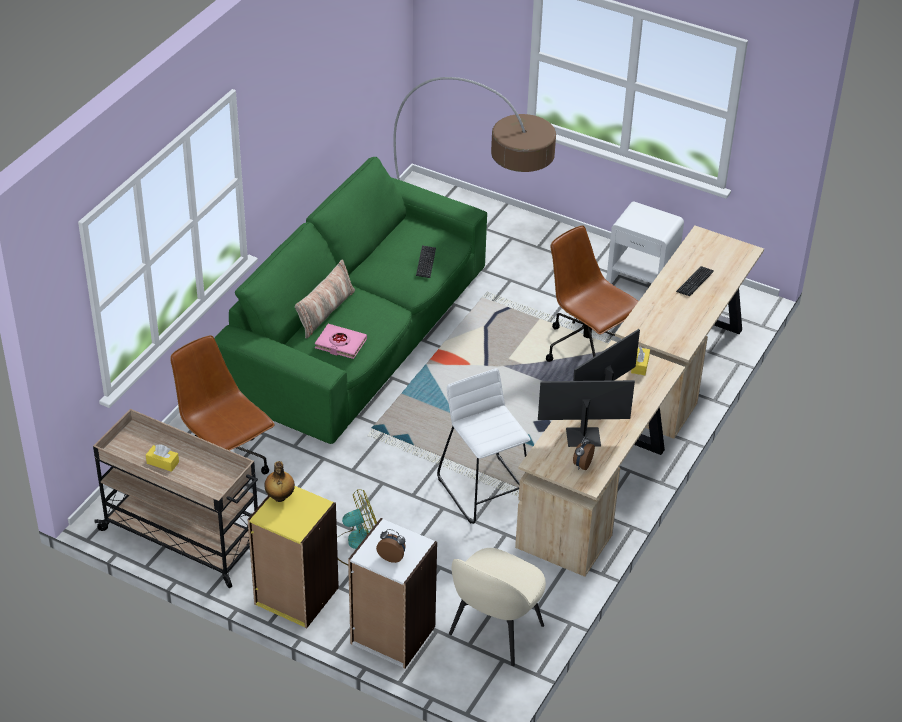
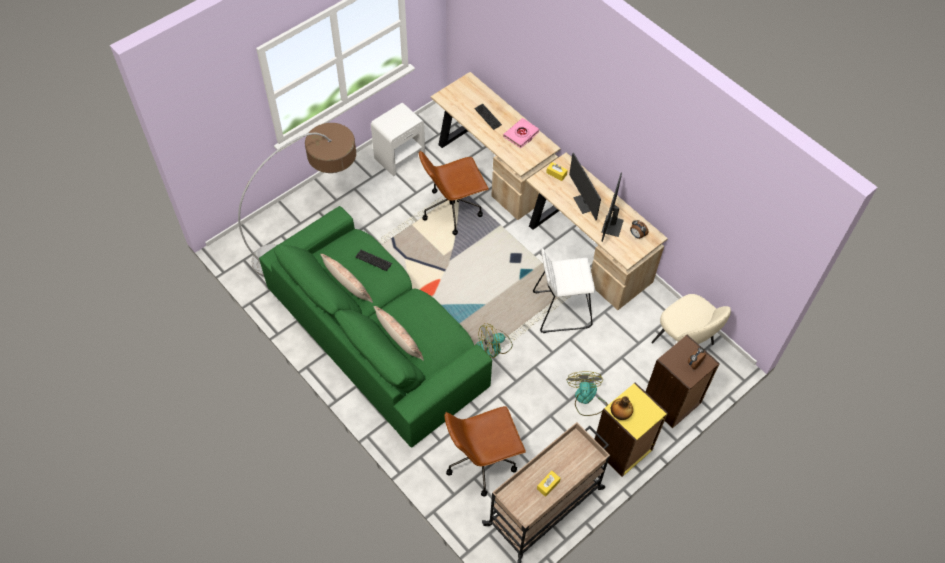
camera: 70 degrees left, 15 degrees up
pink book [315,324,367,359] -> pink book moved to [503,118,540,148]
white bookcase [348,518,437,669] -> brown bookcase [646,335,720,428]
none -> pillow [320,254,373,303]
none -> fan [476,323,513,358]

